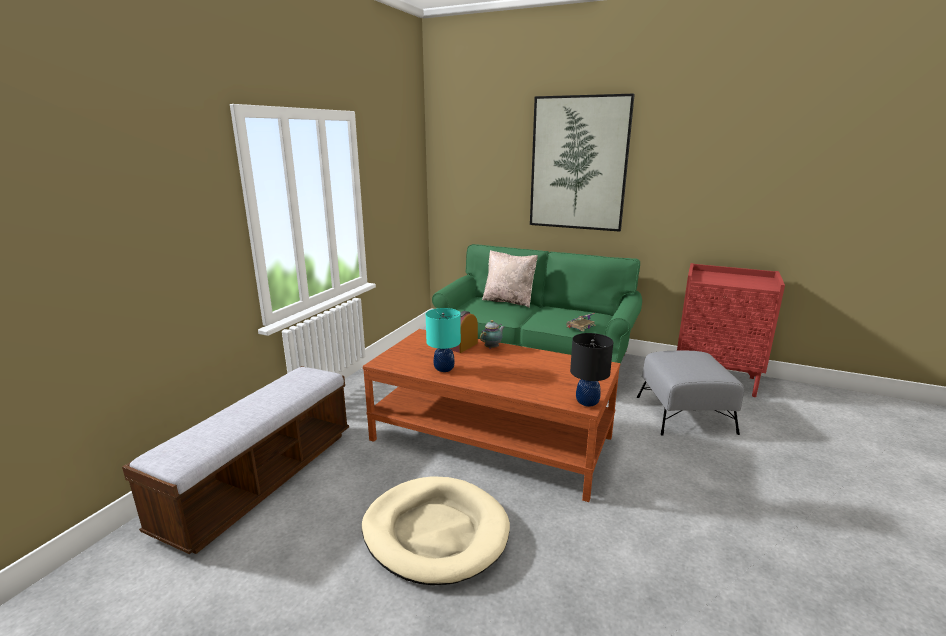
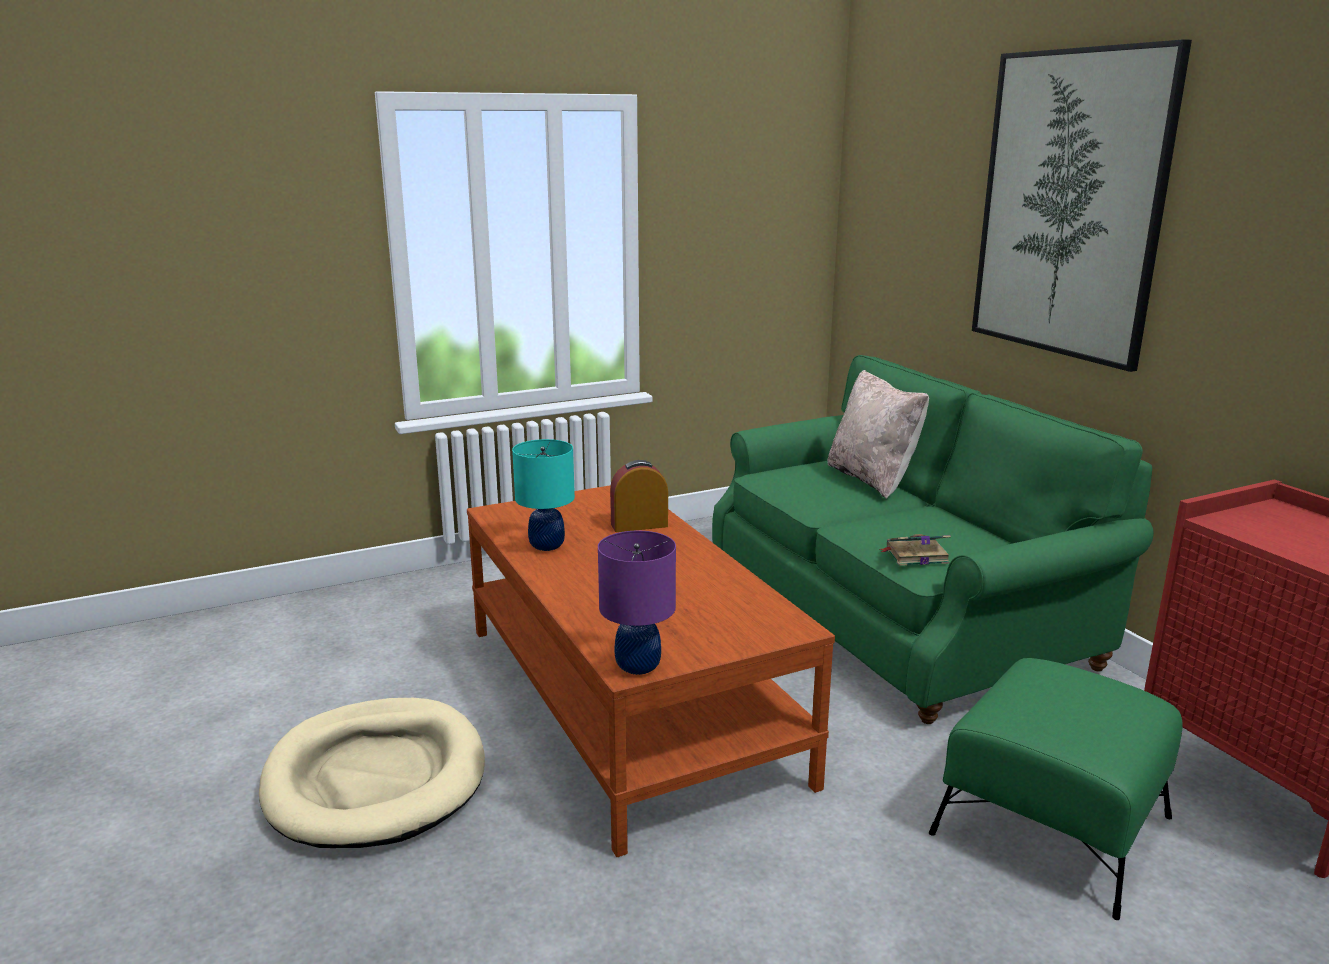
camera: 40 degrees right, 0 degrees up
bench [122,366,349,554] -> none
teapot [480,320,504,349] -> none
black table lamp [570,333,613,407] -> purple table lamp [598,531,676,675]
grey ottoman [637,351,744,436] -> green ottoman [929,658,1183,920]

